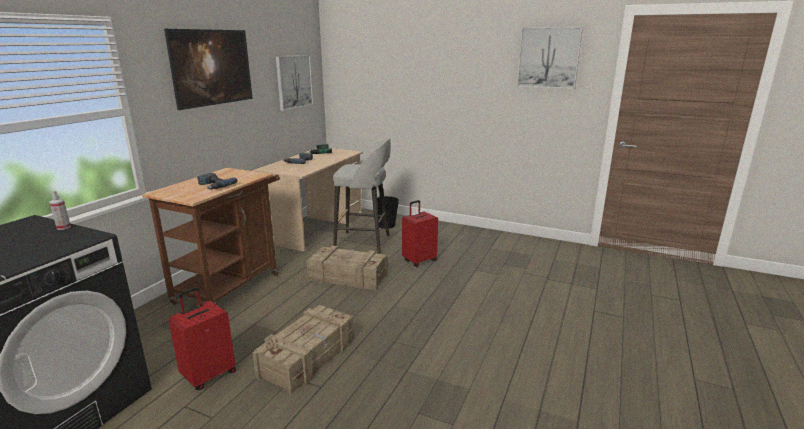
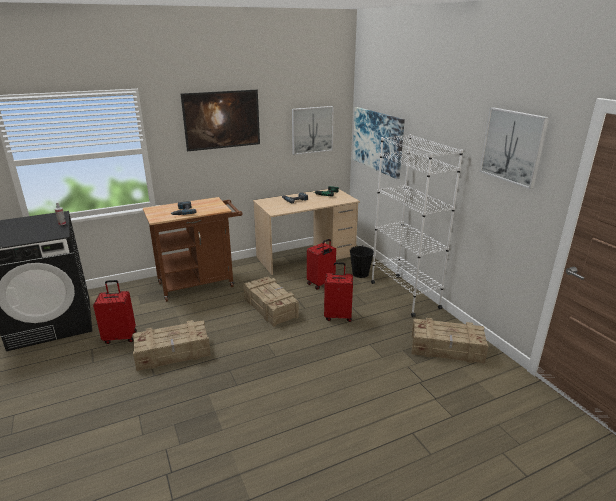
camera: 40 degrees right, 5 degrees up
grey stool [333,137,391,254] -> red suitcase [307,239,336,290]
none -> picture [353,107,405,179]
none -> white bookcase [371,134,463,317]
none -> crate [411,318,489,364]

